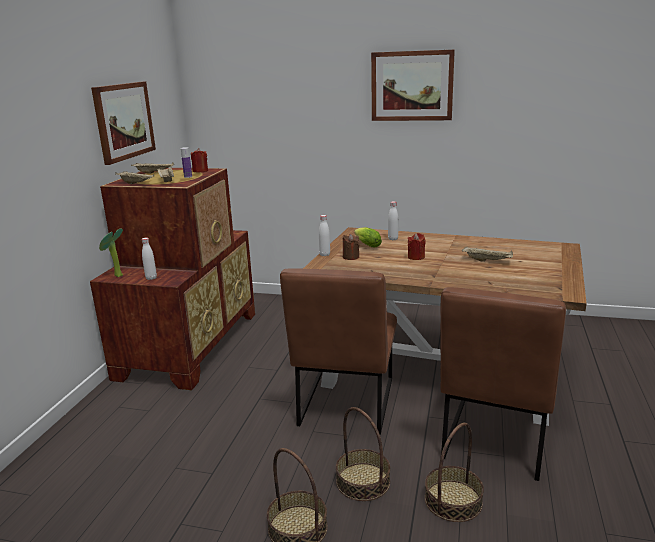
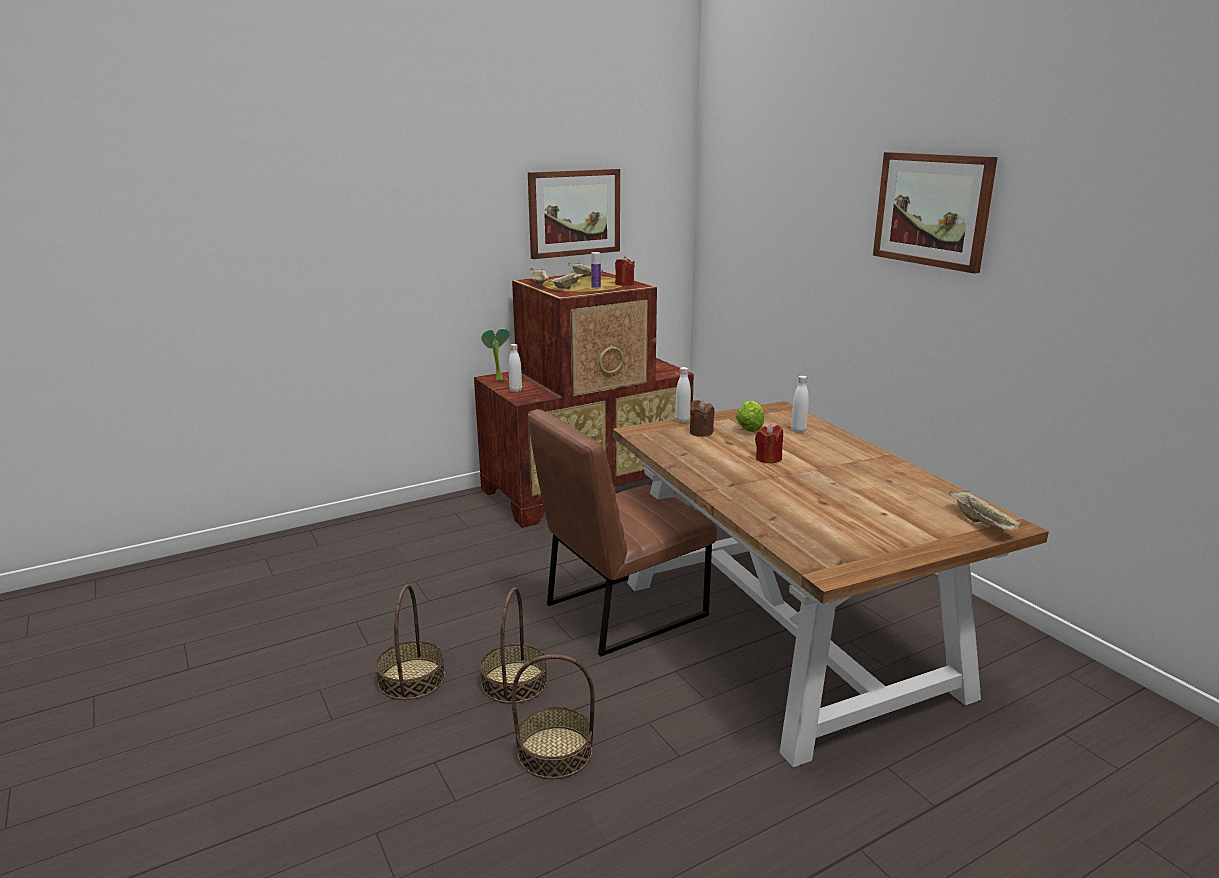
camera: 45 degrees right, 0 degrees up
brown chair [441,287,566,481] -> none
beige tray [462,246,513,262] -> beige tray moved to [949,490,1022,530]

